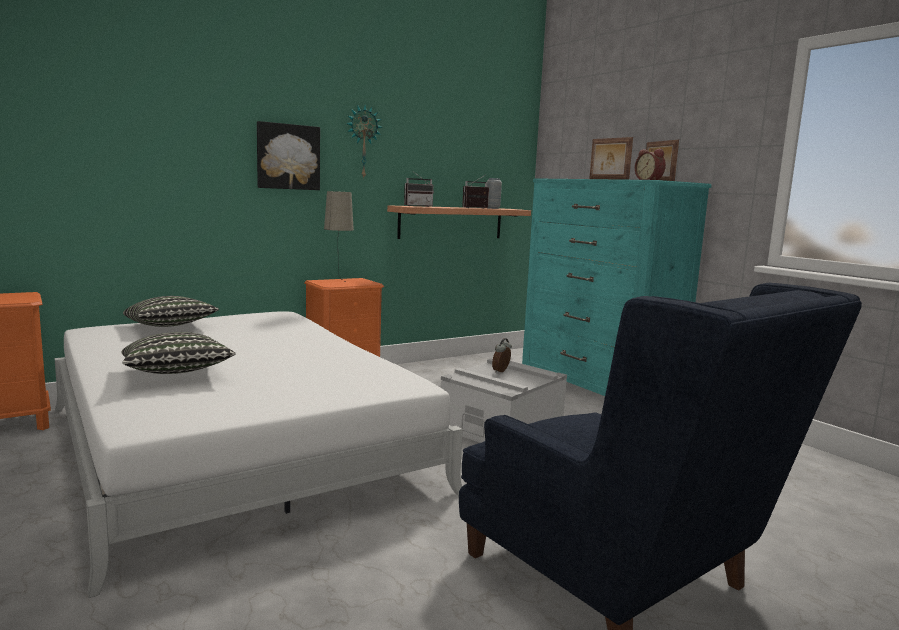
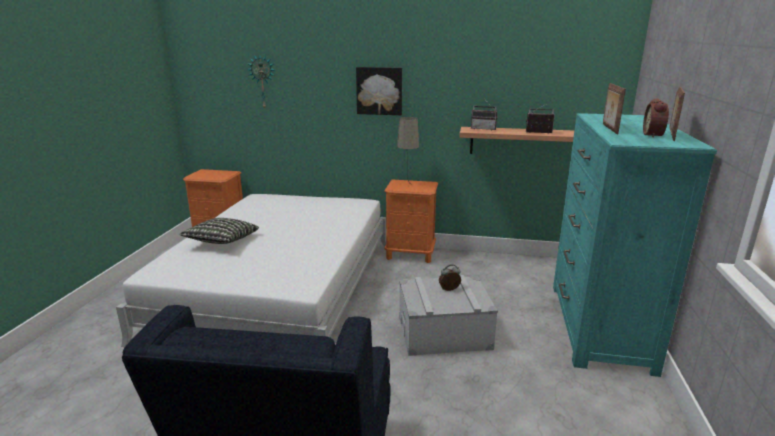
camera: 45 degrees right, 10 degrees up
pillow [123,296,219,327] -> none
wall clock [346,105,382,179] -> wall clock moved to [247,55,275,109]
grey vase [487,178,502,209] -> none

